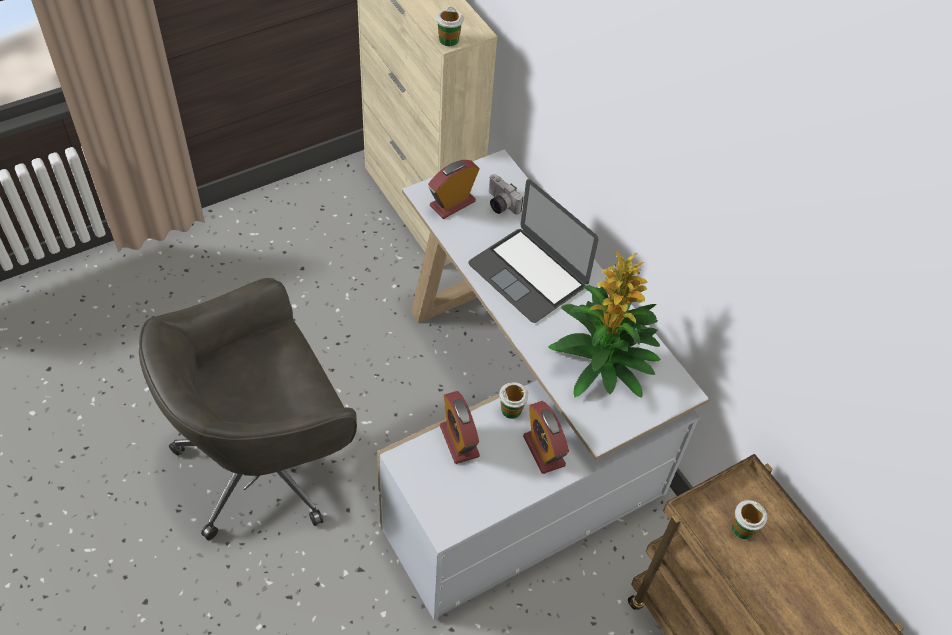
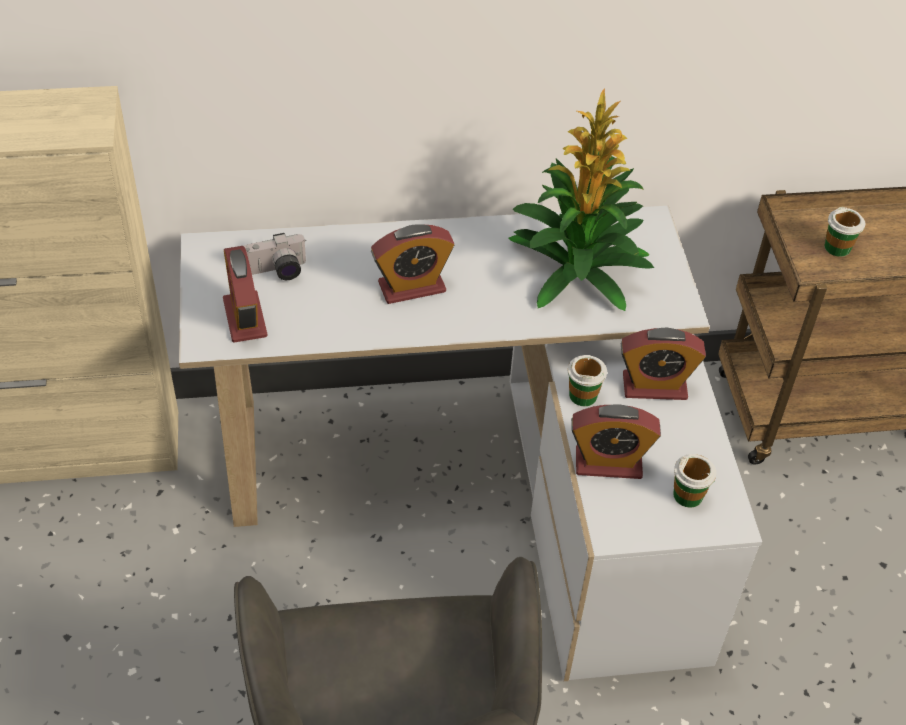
camera: 65 degrees left, 5 degrees down
cup [436,7,464,46] -> cup moved to [673,454,716,508]
laptop [468,179,598,323] -> alarm clock [371,224,454,304]

